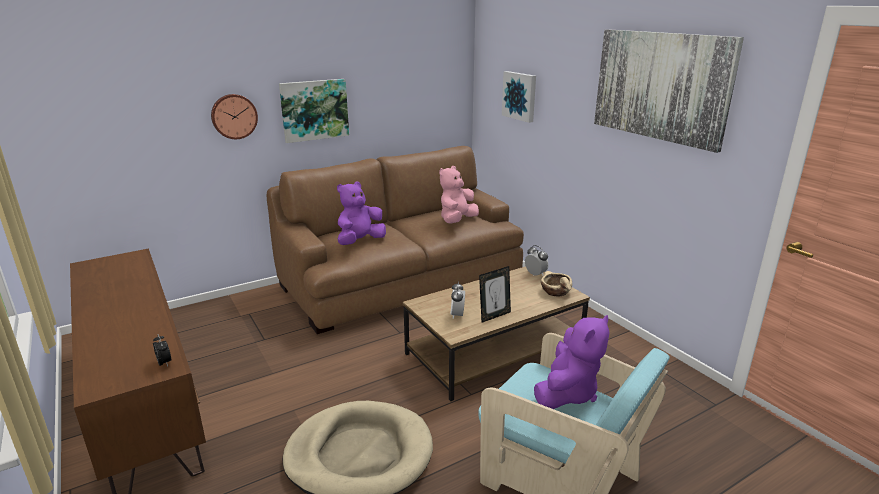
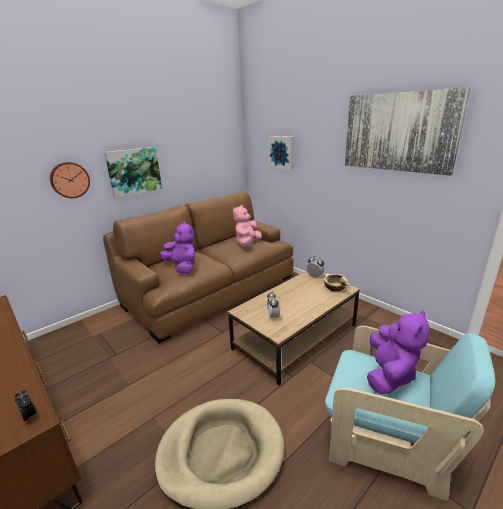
camera: 10 degrees left, 0 degrees up
purple plush toy [337,182,386,245] -> purple plush toy turned 105 degrees clockwise [160,221,195,274]
picture frame [479,266,511,322] -> none

